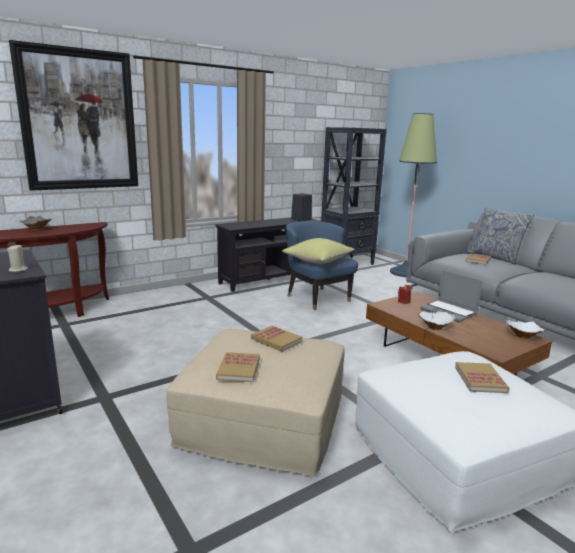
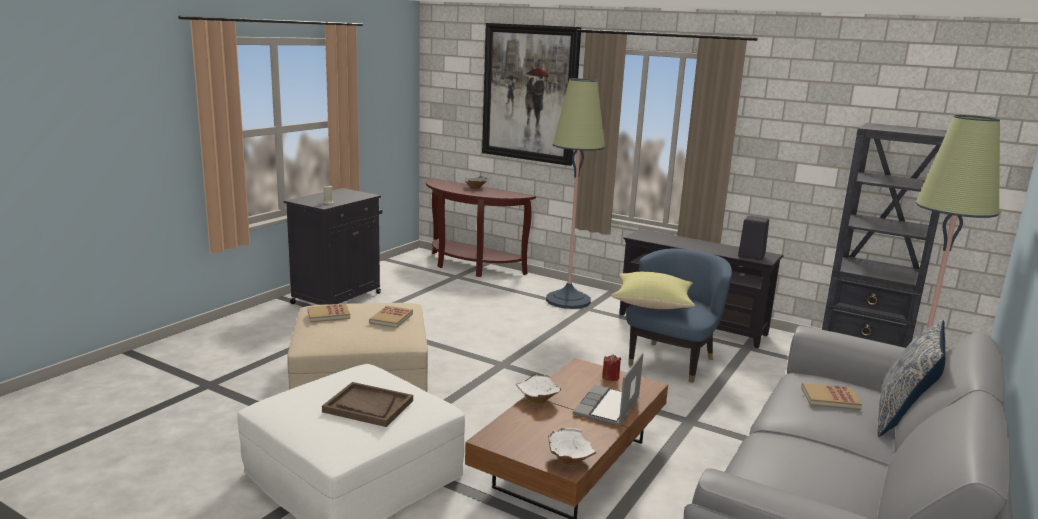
camera: 65 degrees right, 0 degrees up
book [455,362,510,393] -> brown tray [322,382,413,427]
none -> floor lamp [546,78,605,309]

